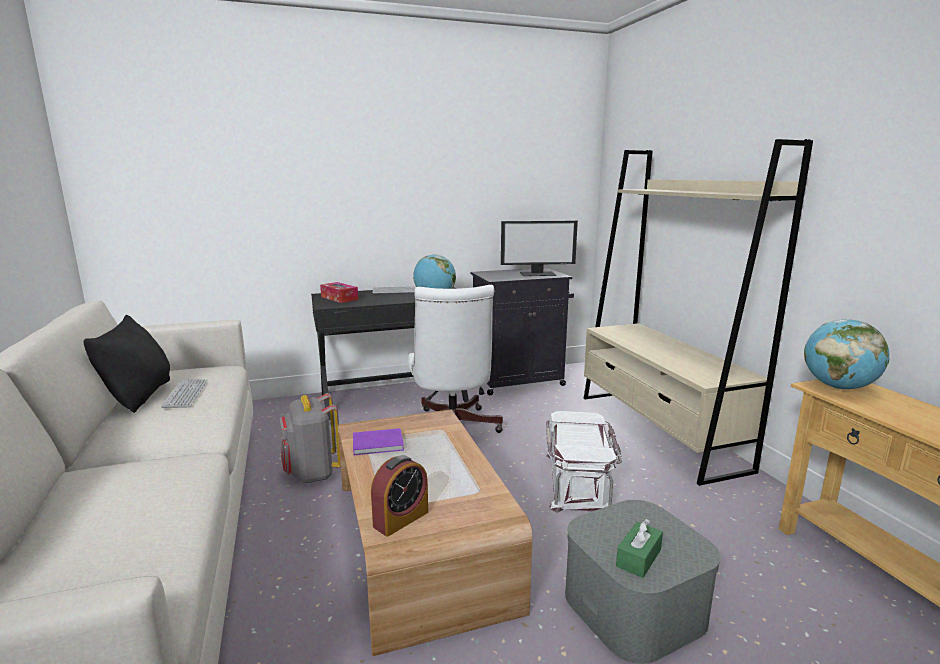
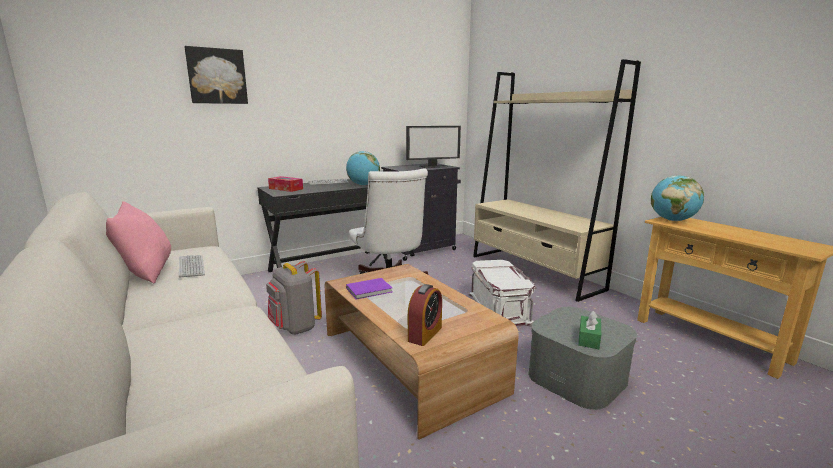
camera: 15 degrees left, 0 degrees up
black pillow [84,315,170,413] -> pink pillow [106,201,171,284]
none -> picture [185,46,248,104]

